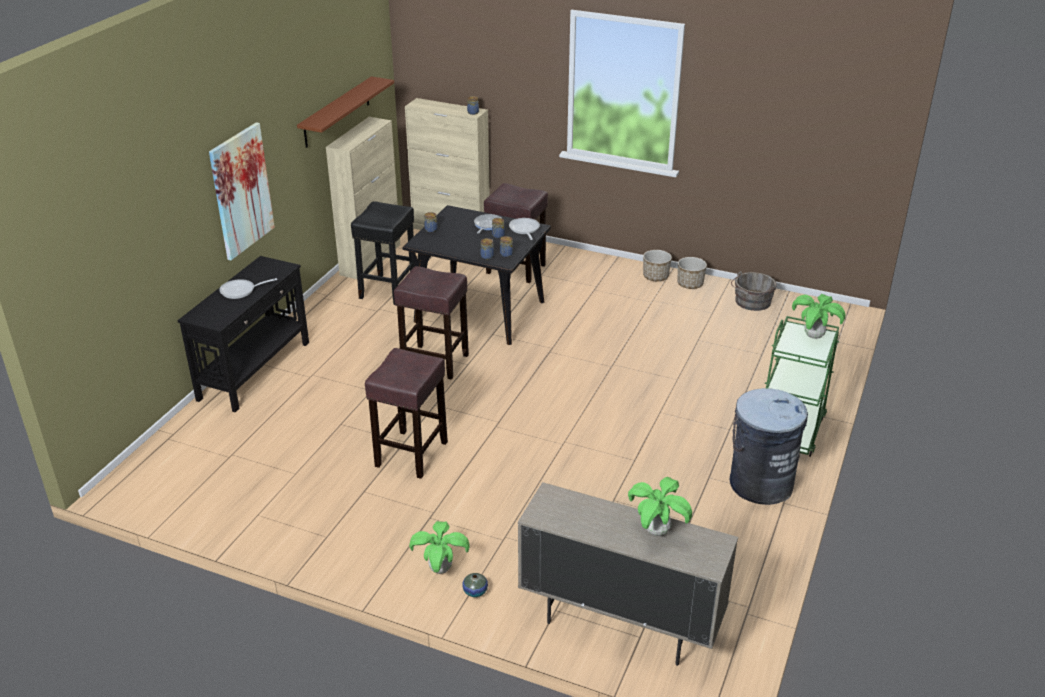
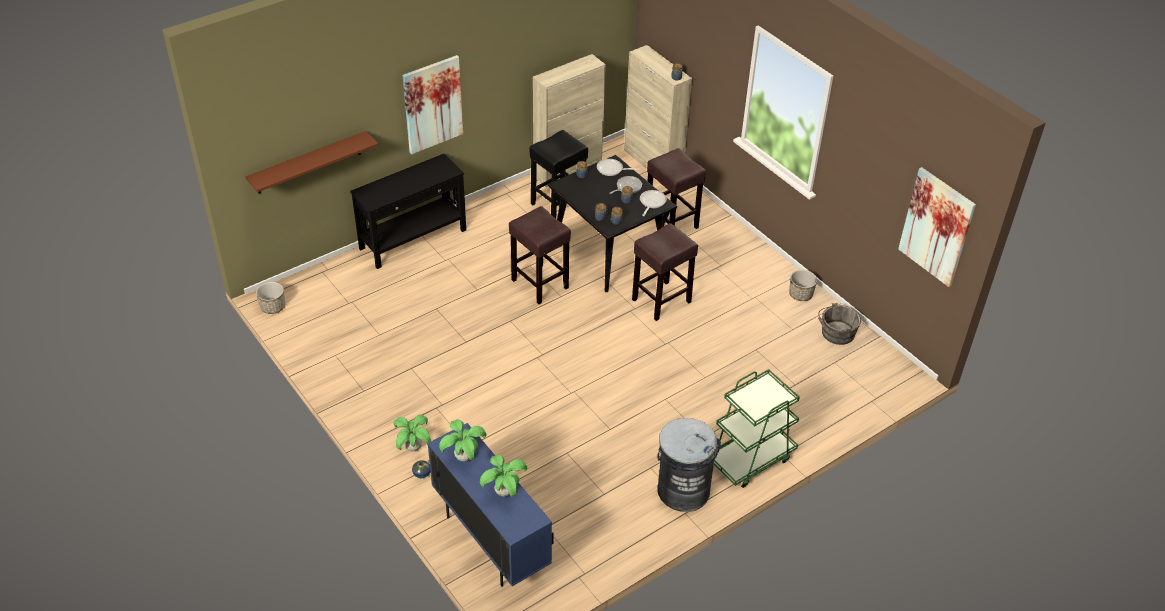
camera: 30 degrees right, 10 degrees up
frying pan [219,278,277,299] -> frying pan moved to [597,159,641,176]
brown shelf [297,76,394,148] -> brown shelf moved to [246,131,379,194]
brown stool [365,348,448,479] -> brown stool moved to [632,223,698,321]
beige cabinet [518,482,738,666] -> blue cabinet [428,423,553,587]
planter [643,250,672,281] -> planter moved to [256,282,285,314]
potted plant [792,294,845,339] -> potted plant moved to [439,419,487,462]
none -> picture [898,167,976,287]

